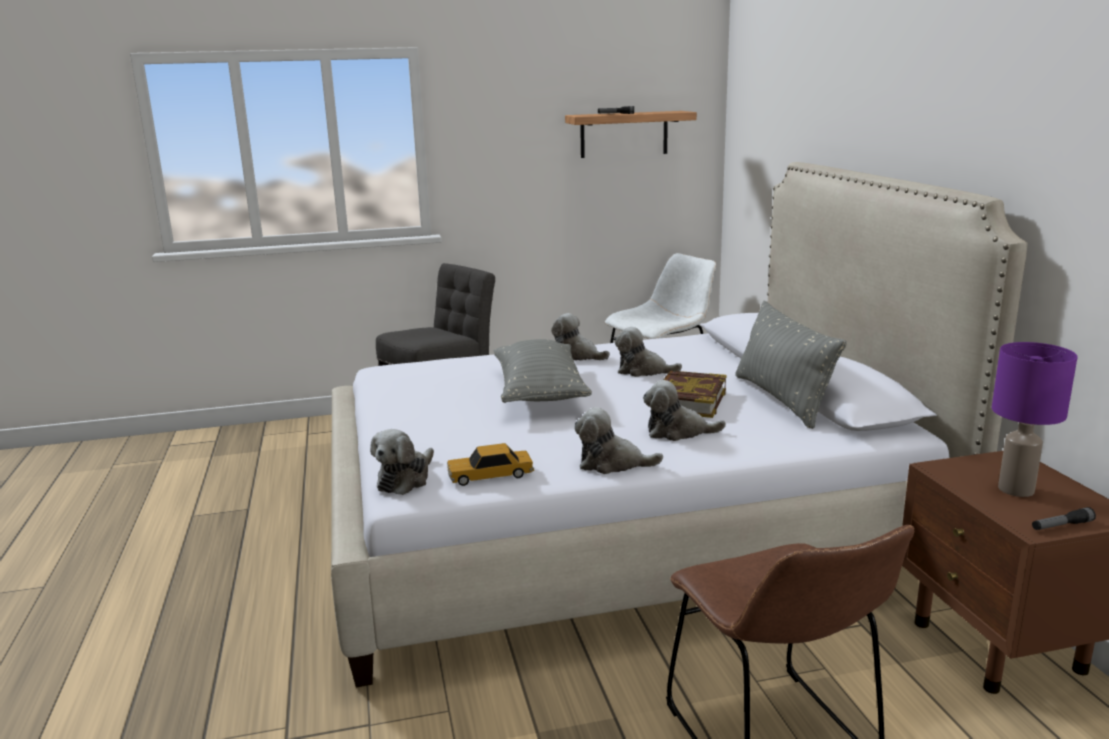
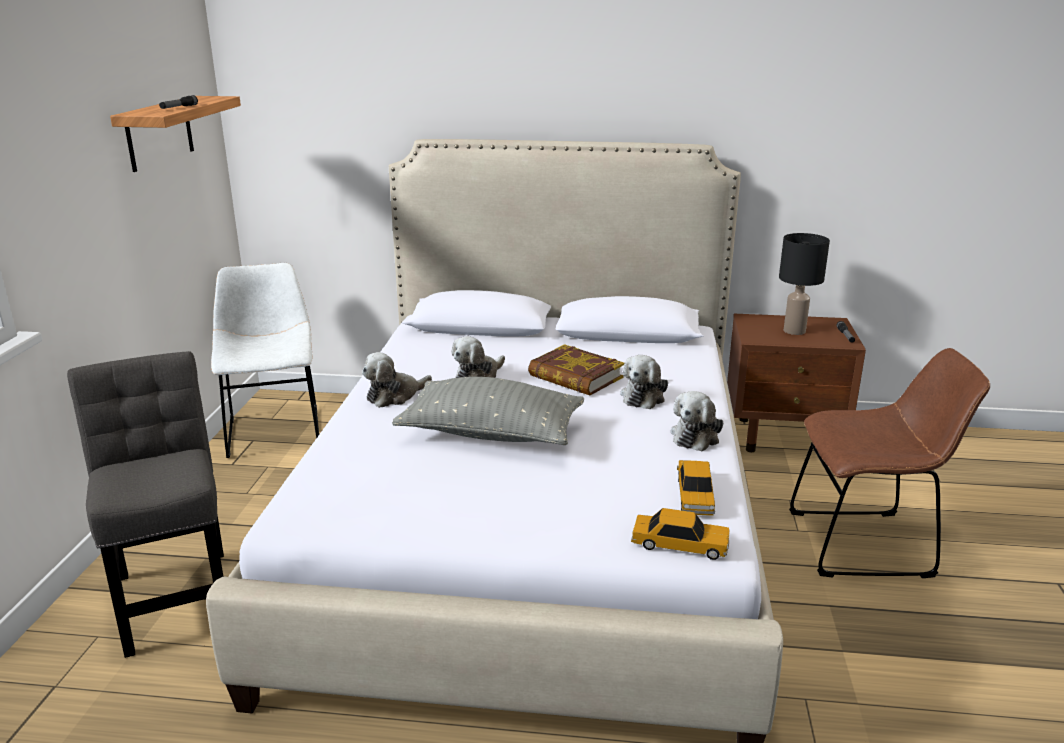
camera: 70 degrees left, 5 degrees up
plush toy [370,429,434,495] -> toy car [631,508,730,560]
grey pillow [735,301,847,429] -> none
purple table lamp [992,342,1077,497] -> black table lamp [779,233,830,335]

